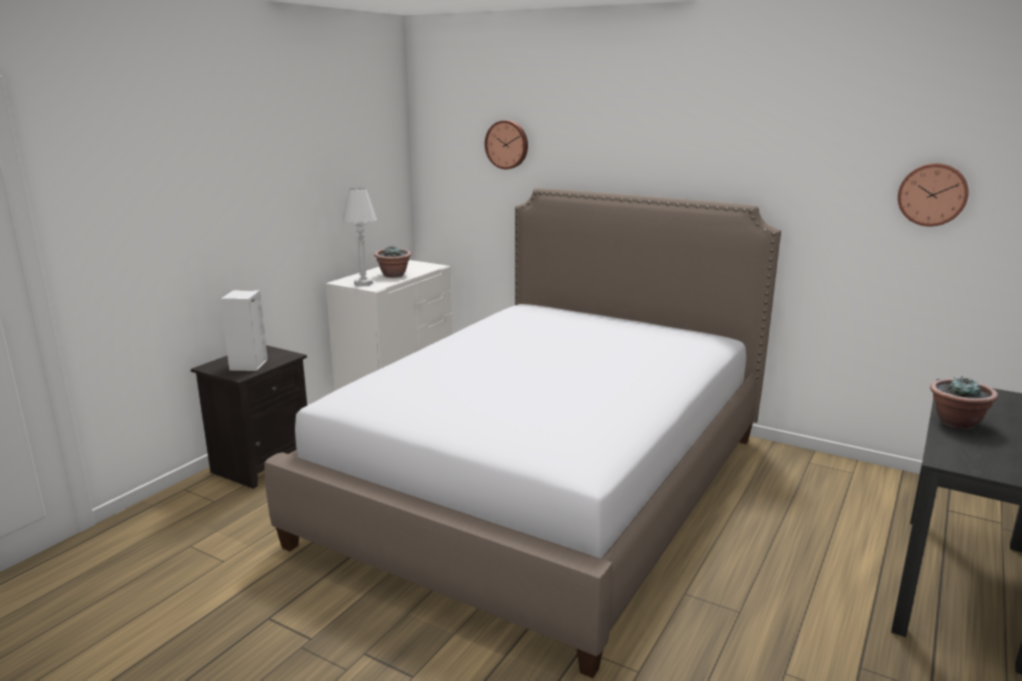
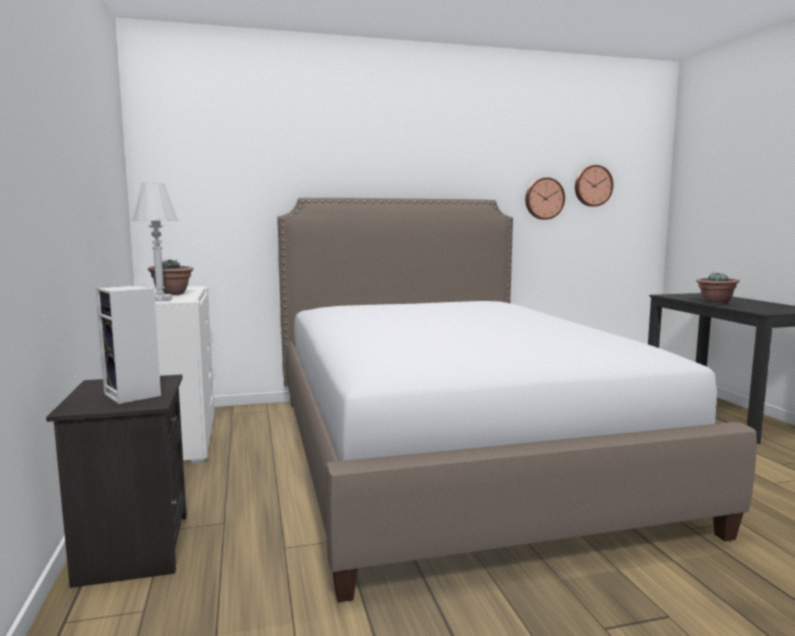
camera: 45 degrees left, 10 degrees down
wall clock [485,120,528,169] -> wall clock moved to [525,177,565,220]

